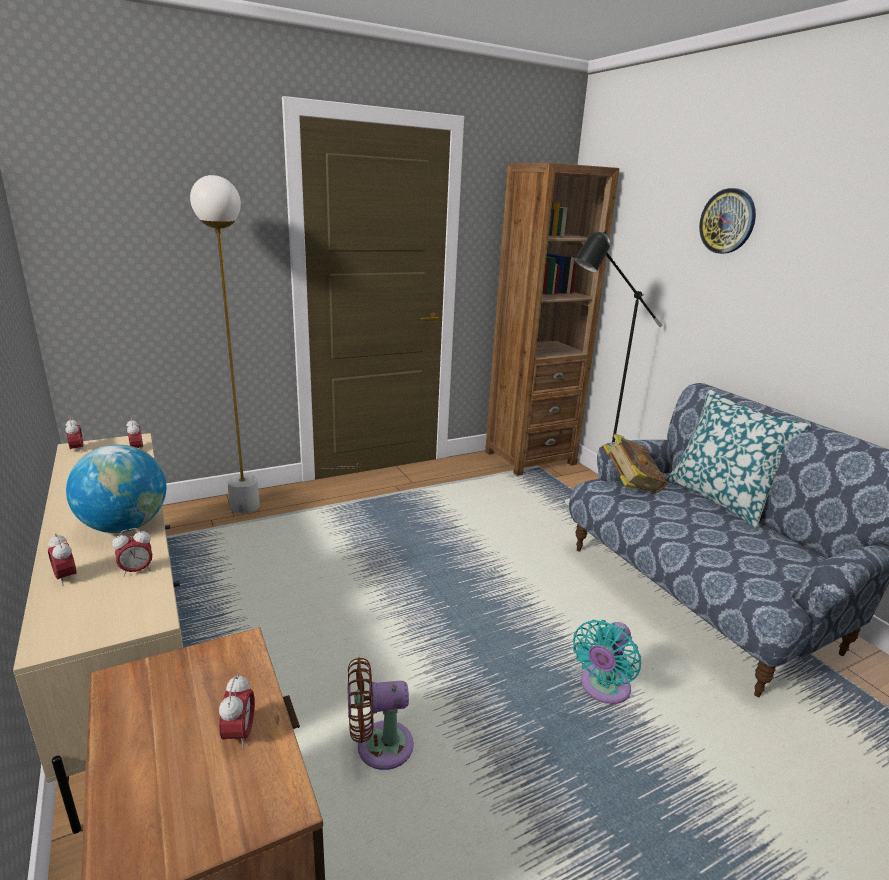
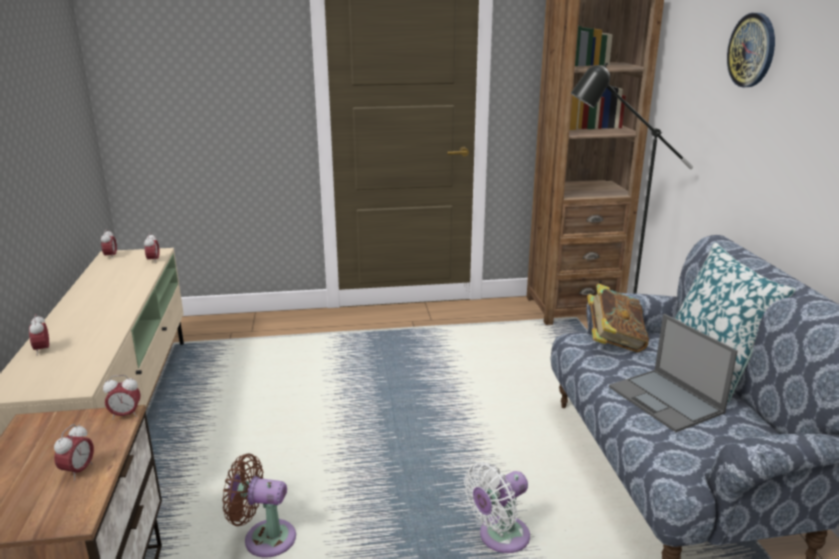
camera: 20 degrees right, 0 degrees up
globe [66,445,167,533] -> none
alarm clock [112,528,152,577] -> alarm clock moved to [103,375,141,419]
white floor lamp [190,175,260,514] -> none
turquoise fan [573,620,641,704] -> white fan [464,462,530,553]
none -> laptop [609,314,738,432]

